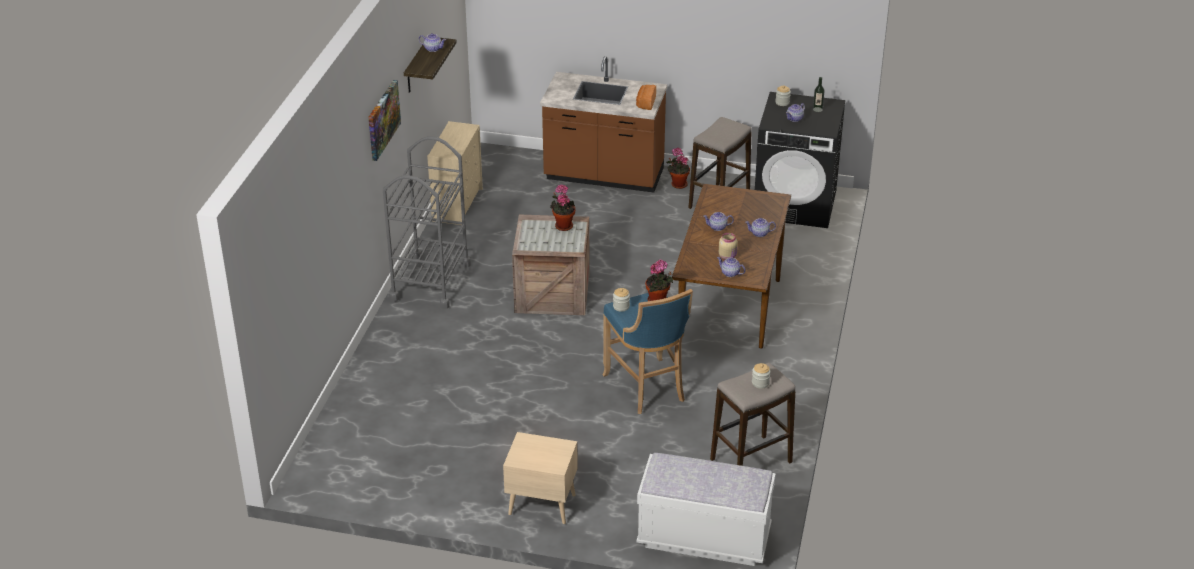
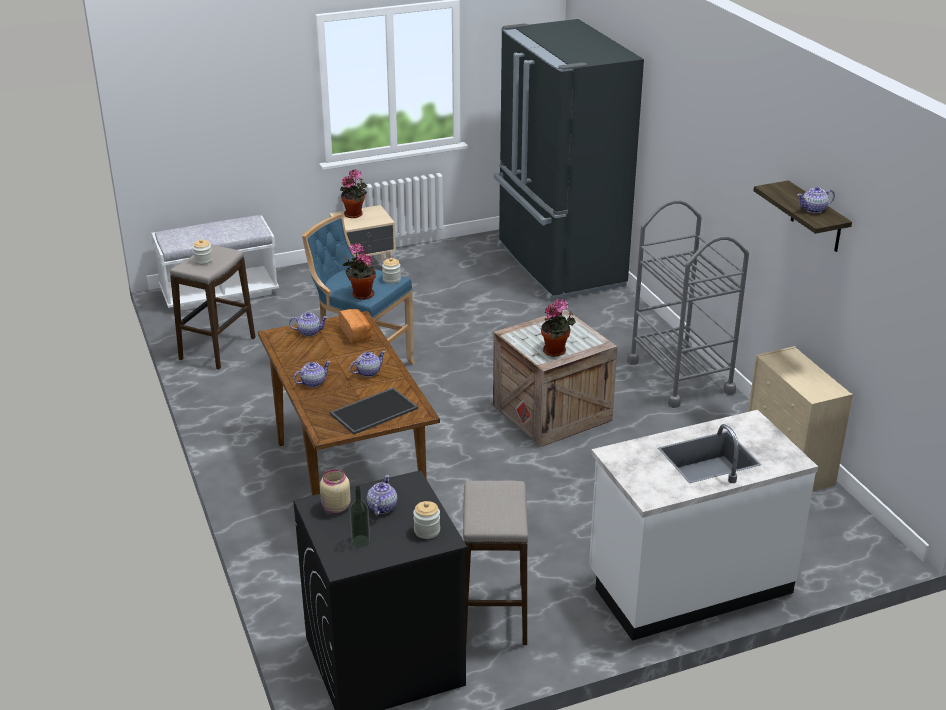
camera: 145 degrees right, 5 degrees down
picture [368,80,401,161] -> none
brown counter [540,56,667,193] -> white counter [589,410,818,641]
bread [636,85,656,110] -> bread moved to [339,309,372,344]
potted plant [666,148,690,189] -> potted plant moved to [340,169,367,218]
beige jar [719,233,738,260] -> beige jar moved to [320,469,351,513]
none -> tray [330,387,418,435]
none -> black fridge [494,19,644,301]

